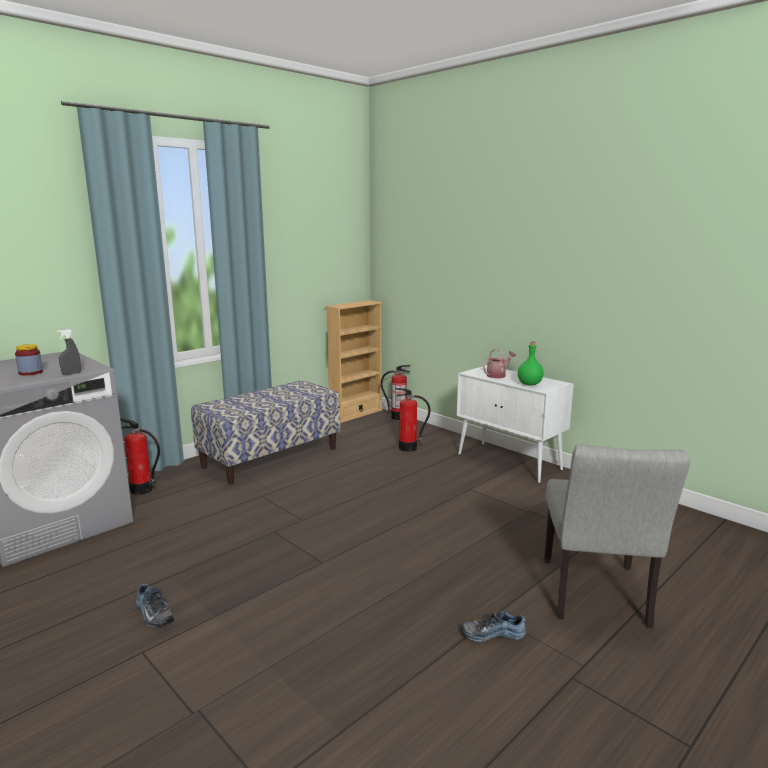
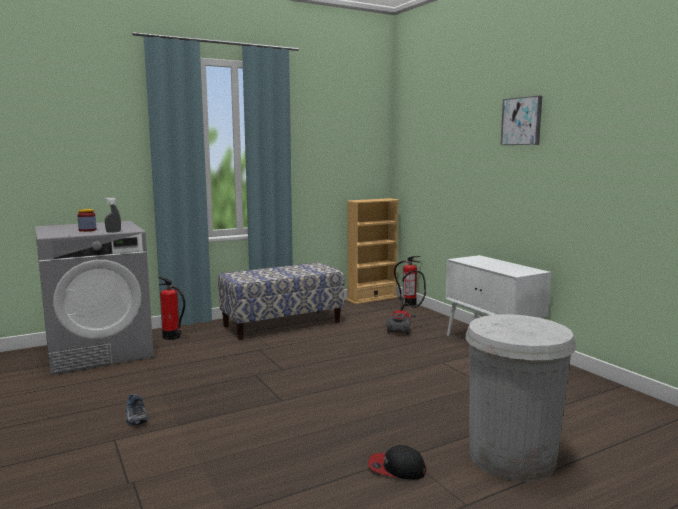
camera: 15 degrees right, 5 degrees down
fire extinguisher [395,388,431,452] -> vacuum cleaner [386,270,426,335]
shoe [461,611,526,642] -> cap [368,445,426,480]
watering can [483,349,516,379] -> none
green bottle [518,342,544,385] -> none
grey chair [544,445,690,628] -> white trash can [465,314,577,482]
none -> picture [501,96,542,145]

